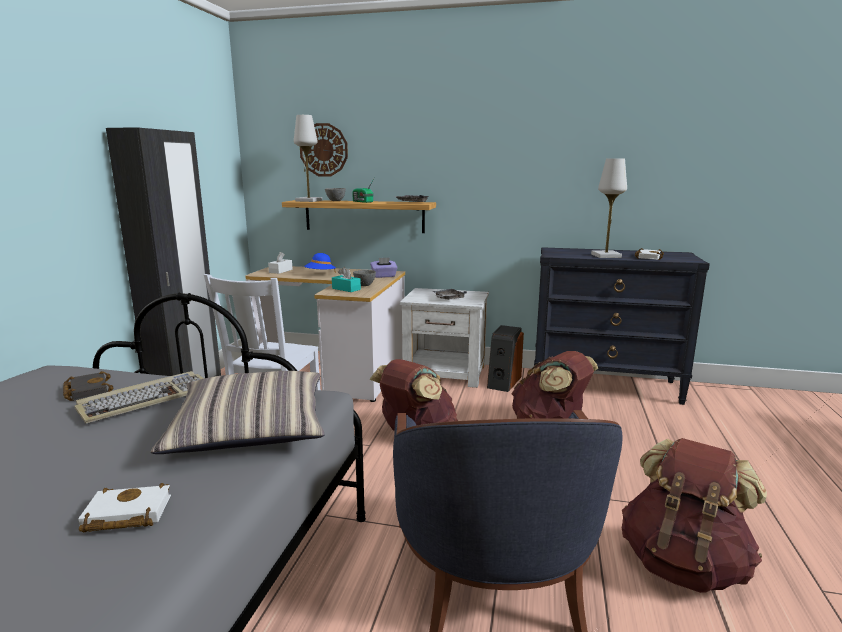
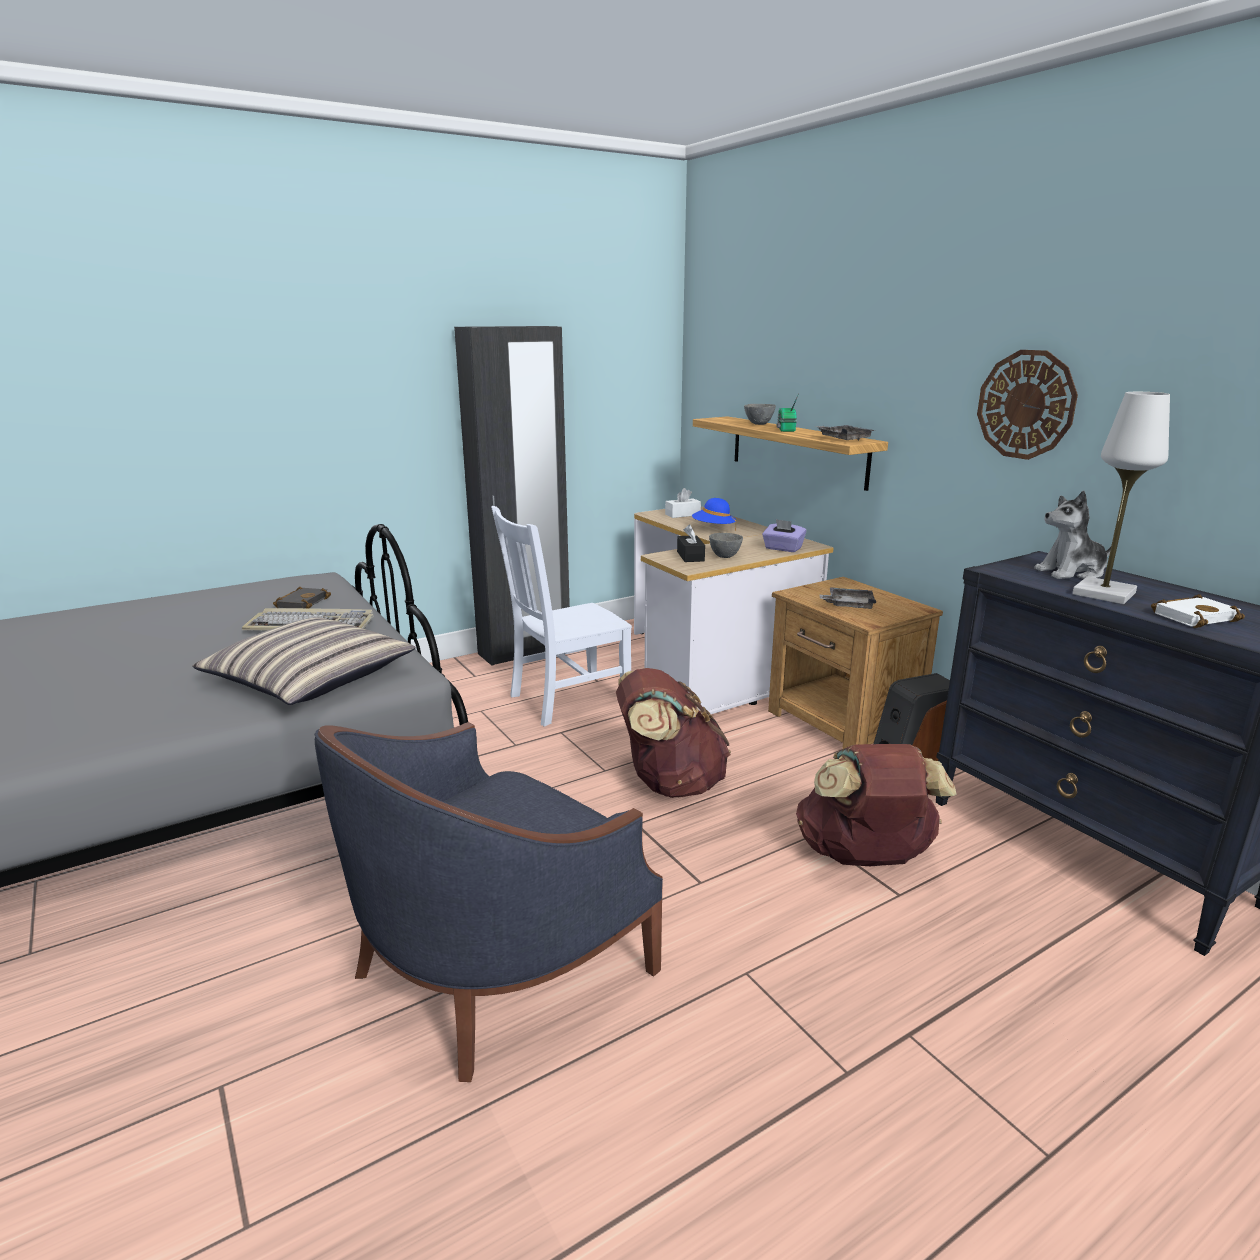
camera: 45 degrees right, 5 degrees up
white book [78,483,171,532] -> none
white table lamp [294,115,322,202] -> none
wall clock [300,123,348,176] -> wall clock moved to [977,350,1078,460]
turquoise tissue box [332,267,361,292] -> black tissue box [677,524,705,562]
white nightstand [400,288,489,388] -> brown nightstand [768,577,943,749]
brown backpack [622,438,767,593] -> none
none -> plush toy [1034,491,1111,579]

